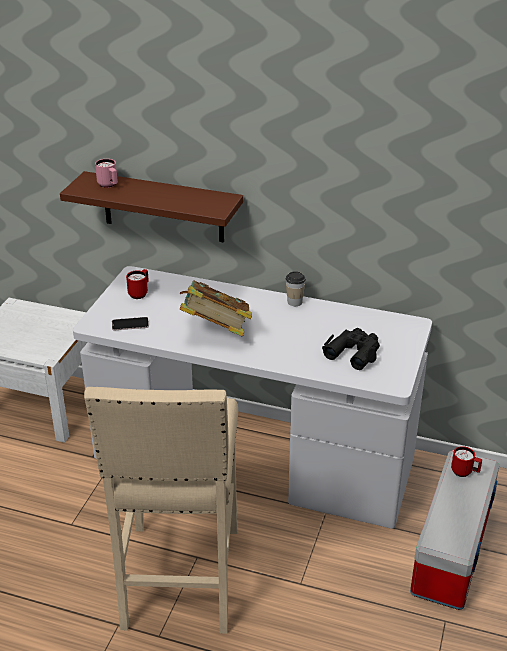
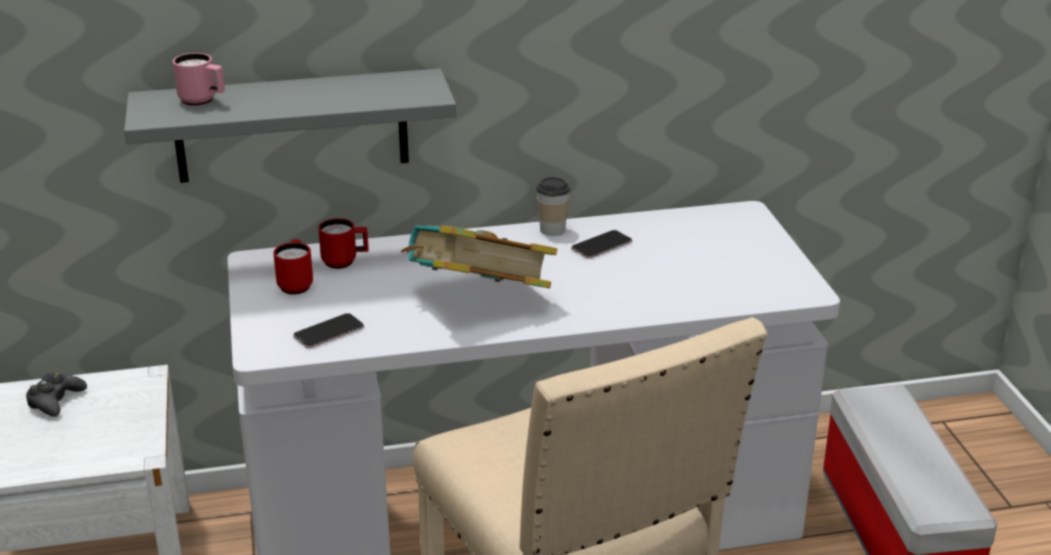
camera: 30 degrees left, 5 degrees down
brown shelf [60,171,243,243] -> grey shelf [124,68,456,183]
black binoculars [322,328,380,370] -> none
red mug [451,446,482,477] -> red mug moved to [318,218,369,269]
none -> black game controller [26,372,87,417]
none -> phone [571,230,632,259]

